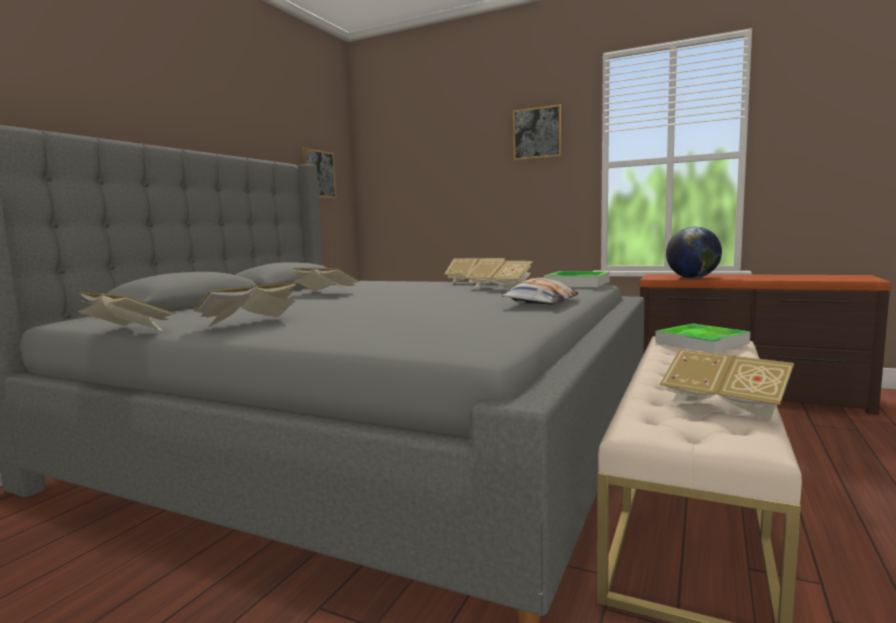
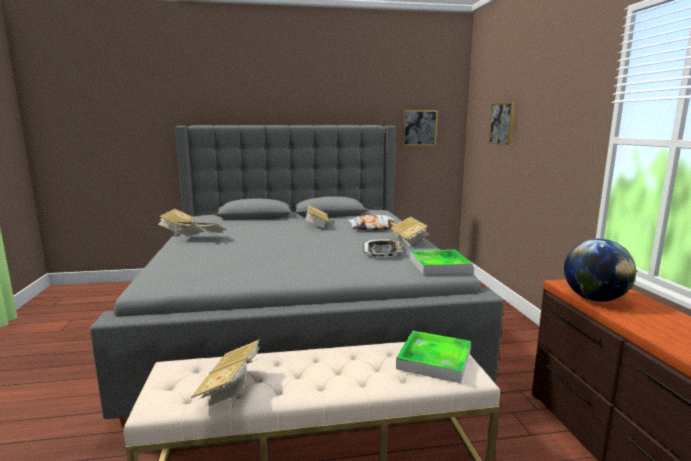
camera: 55 degrees right, 5 degrees up
book [464,260,533,289] -> tray [363,239,403,256]
pillow [501,278,580,305] -> pillow moved to [348,215,397,230]
picture [513,104,562,160] -> picture moved to [489,102,515,145]

